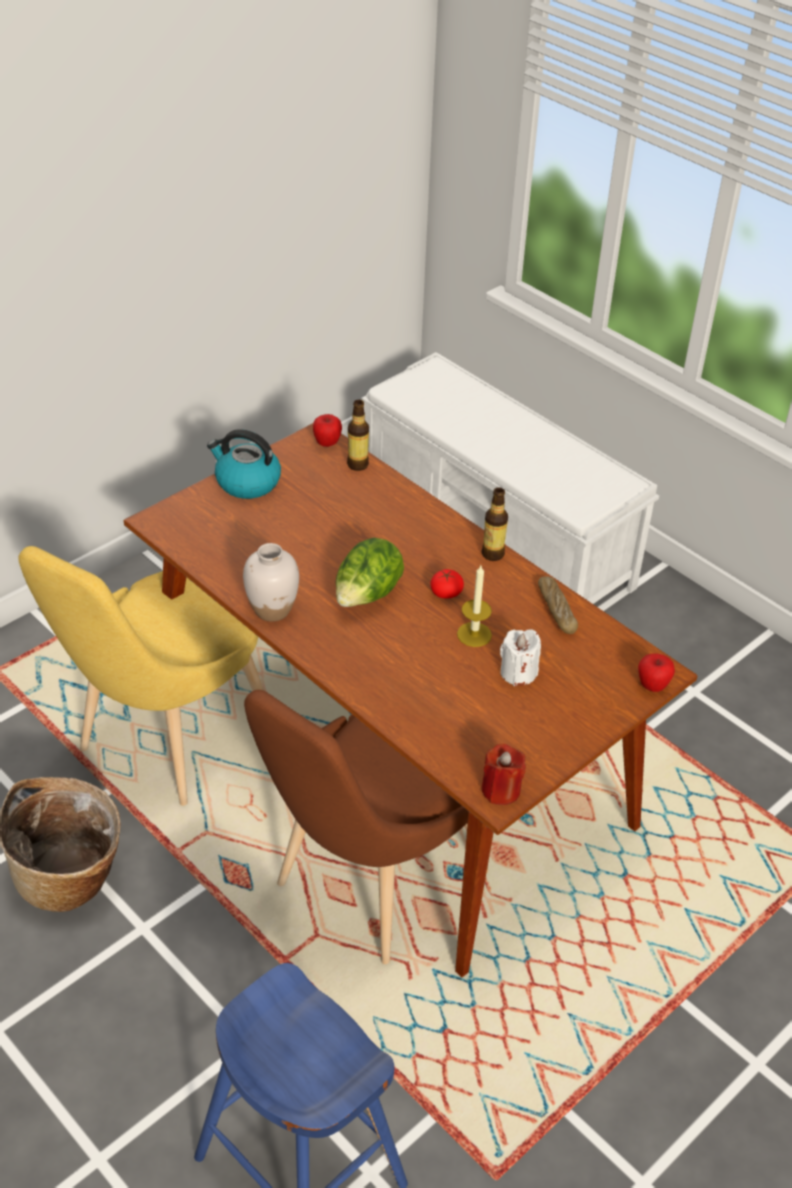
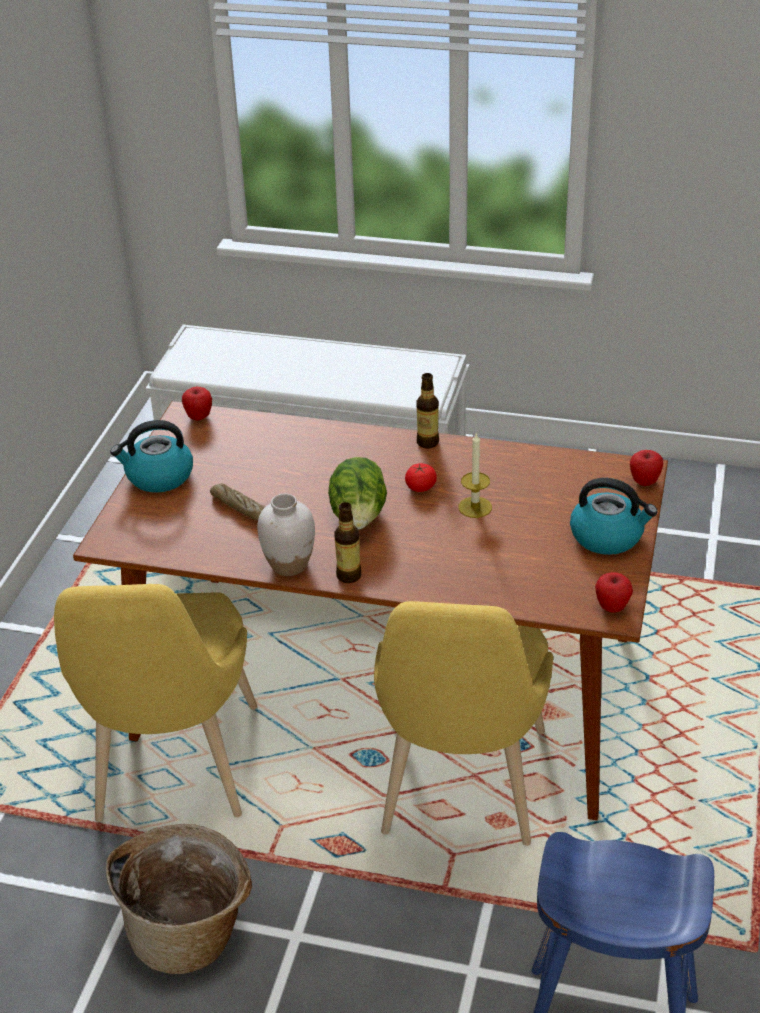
camera: 30 degrees left, 5 degrees down
brown chair [244,690,488,964] -> yellow chair [374,601,553,846]
bottle [347,400,369,471] -> bottle moved to [334,502,362,583]
red candle [481,743,526,805] -> apple [595,572,633,613]
white candle [500,629,541,686] -> none
bread [538,576,578,634] -> bread moved to [210,483,266,521]
none -> kettle [570,478,658,555]

